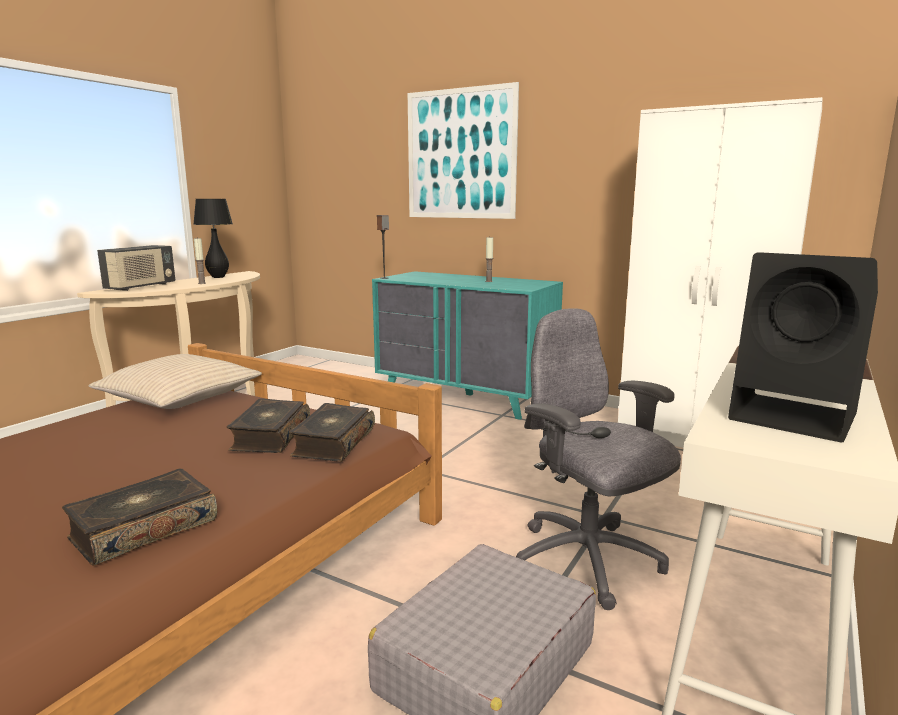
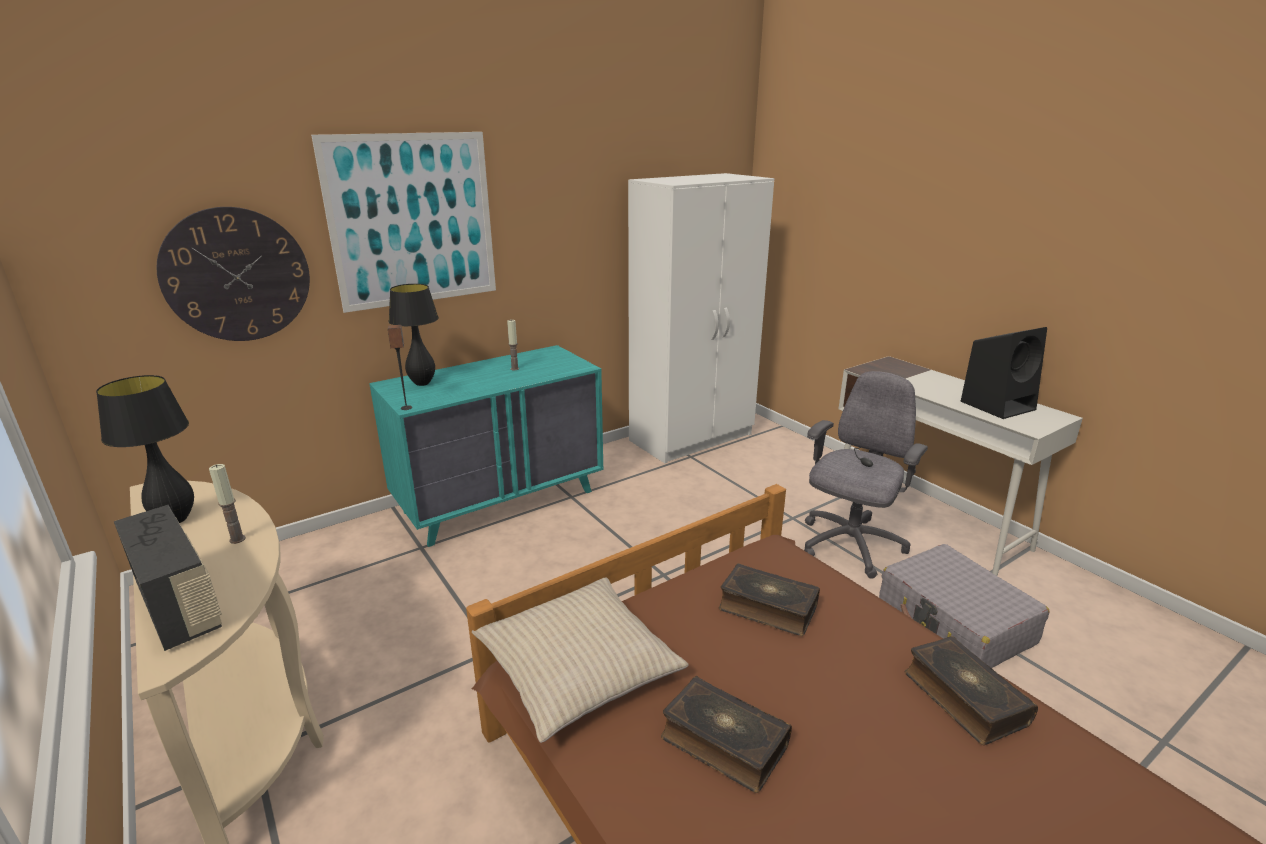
camera: 65 degrees left, 10 degrees up
book [289,403,375,462] -> book moved to [661,676,792,793]
grey office chair [516,308,681,610] -> grey office chair turned 135 degrees clockwise [804,371,928,579]
none -> wall clock [156,207,310,341]
none -> black table lamp [389,284,439,386]

